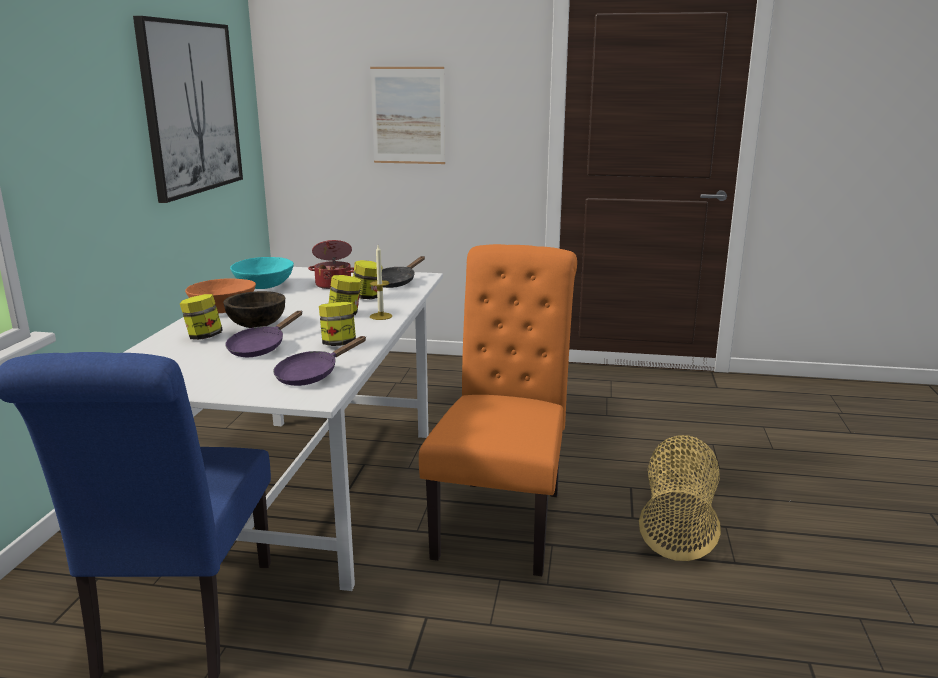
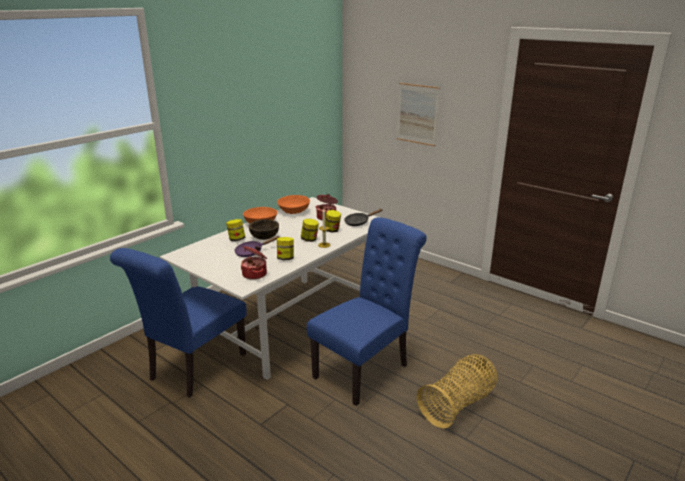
camera: 30 degrees right, 5 degrees up
picture [133,16,243,203] -> none
turquoise bowl [230,257,294,289] -> orange bowl [277,195,310,214]
purple frying pan [273,336,366,386] -> cooking pot [241,246,267,280]
orange chair [419,244,577,576] -> blue chair [307,217,427,406]

